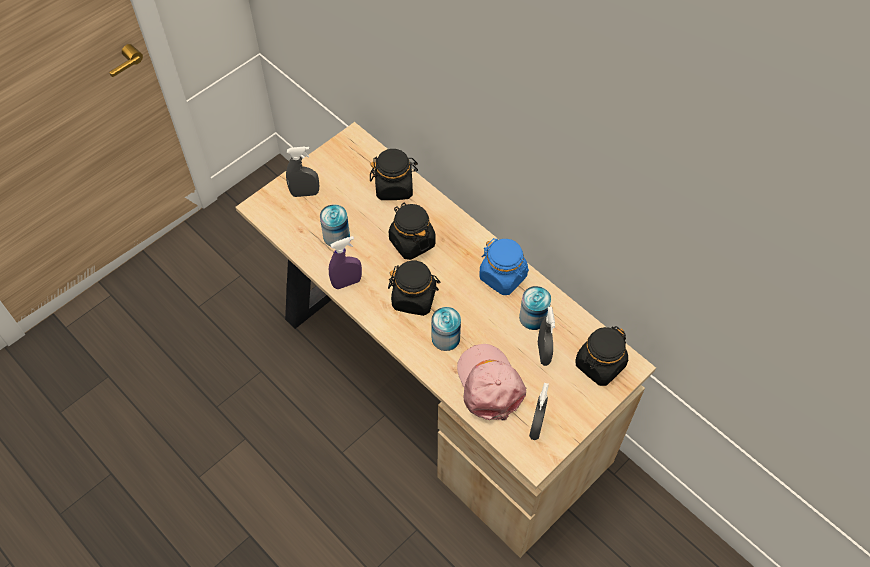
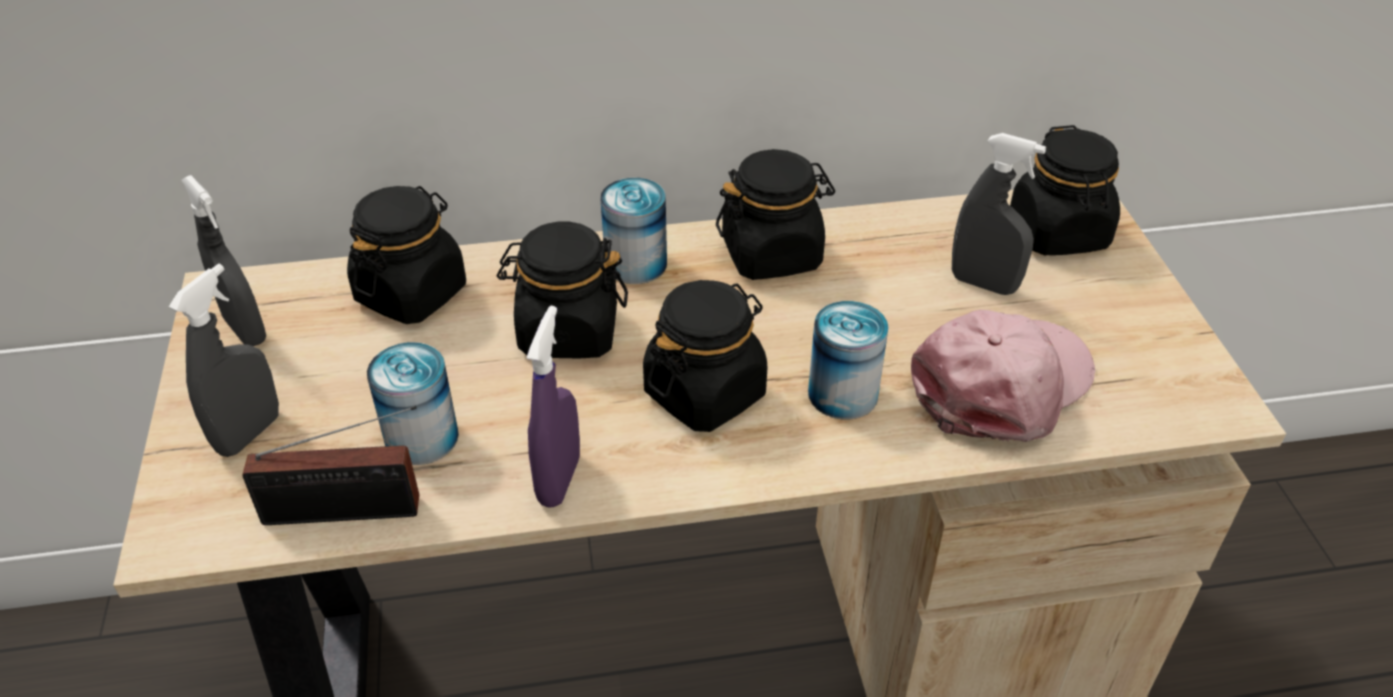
camera: 55 degrees left, 15 degrees down
pink cap [457,344,526,420] -> pink cap turned 120 degrees clockwise [911,310,1095,442]
blue jar [479,238,529,295] -> black jar [716,149,835,280]
can [519,286,551,330] -> can moved to [600,178,667,284]
grey spray bottle [529,383,549,440] -> grey spray bottle moved to [181,175,266,346]
none -> radio [242,406,419,525]

